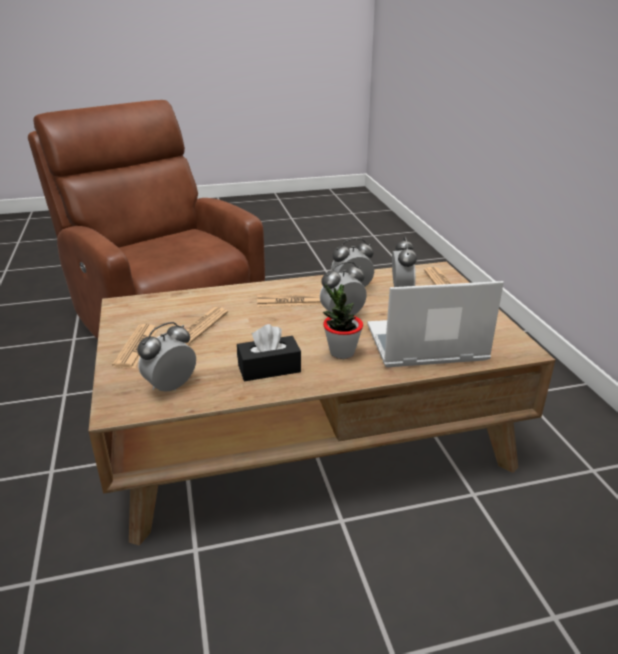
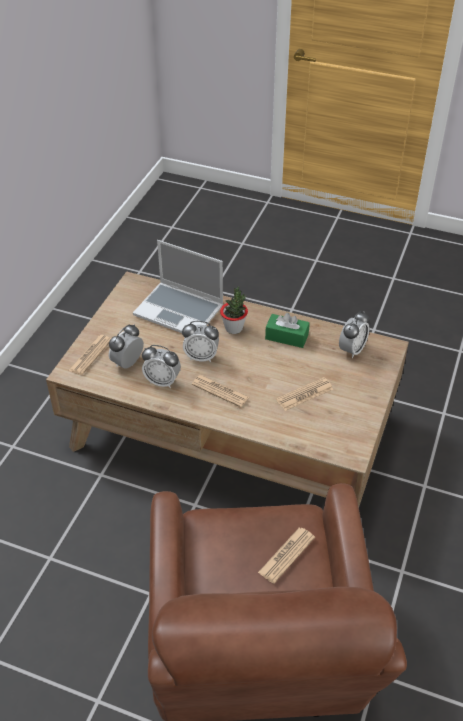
camera: 145 degrees left, 15 degrees up
newspaper [112,324,159,368] -> newspaper moved to [258,528,315,584]
alarm clock [137,322,196,392] -> alarm clock turned 45 degrees counterclockwise [339,311,370,358]
black tissue box [237,324,301,381] -> green tissue box [265,313,310,348]

